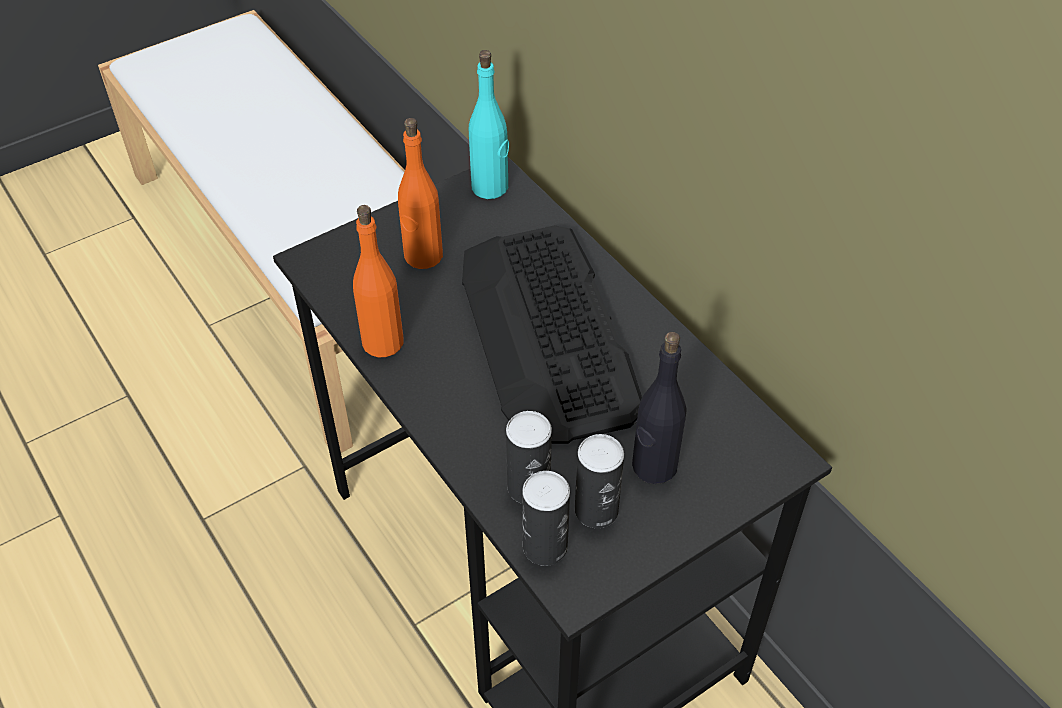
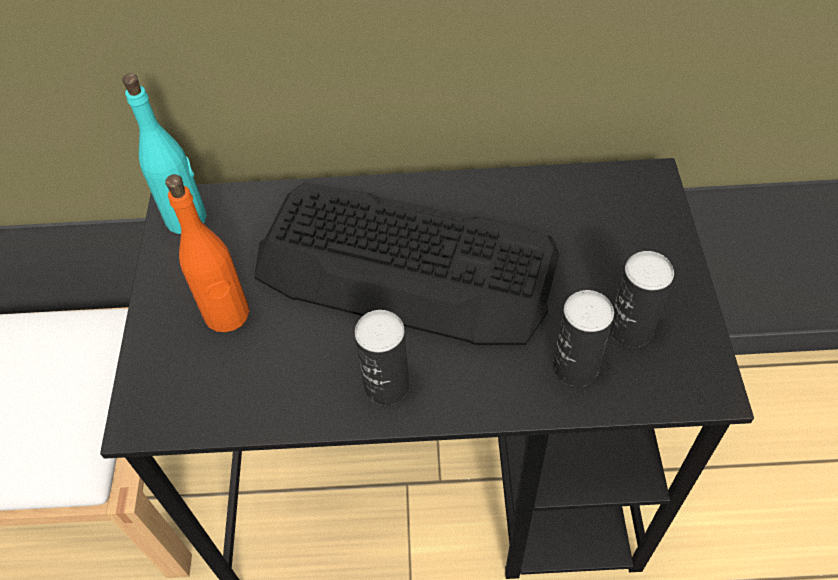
camera: 55 degrees left, 5 degrees up
orange bottle [353,205,404,358] -> none
can [522,471,570,566] -> can moved to [354,310,409,405]
black bottle [632,332,686,484] -> none

